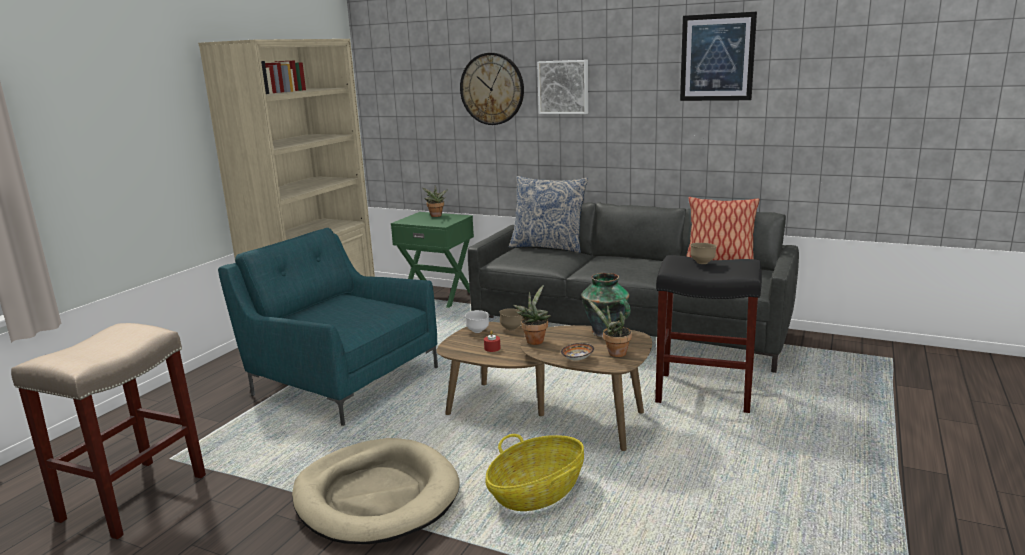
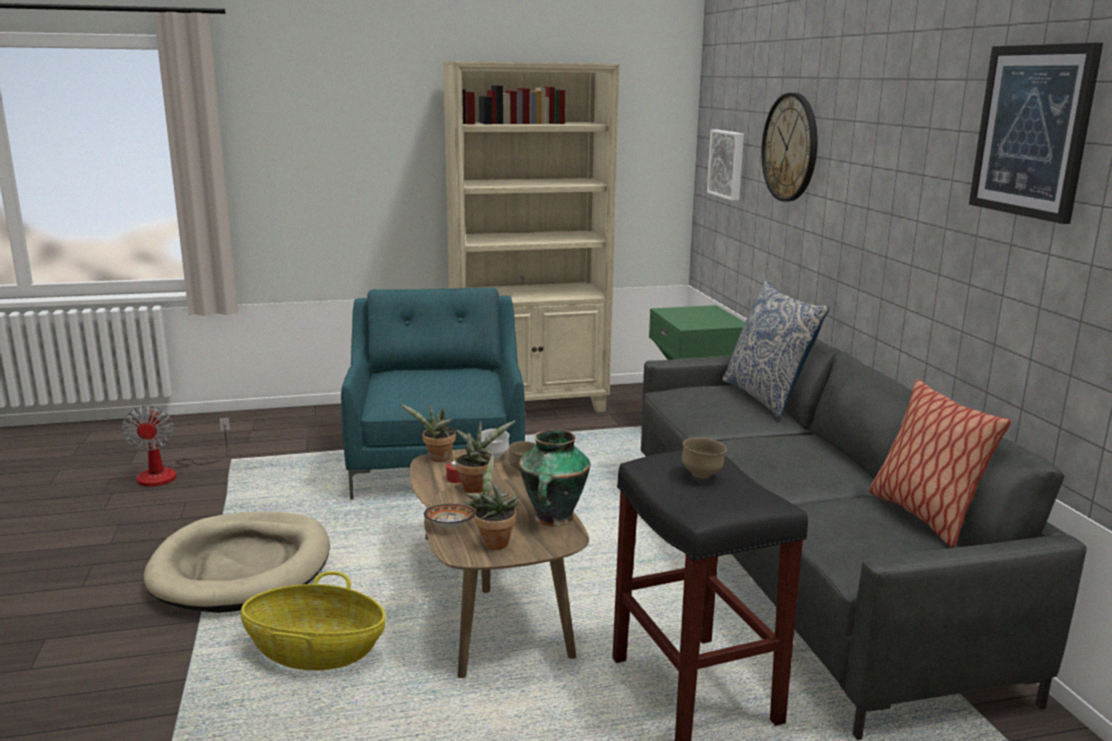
camera: 50 degrees right, 0 degrees up
beige stool [11,323,206,540] -> fan [121,405,230,487]
potted plant [423,186,448,217] -> potted plant moved to [399,403,456,462]
picture [537,60,588,114] -> picture moved to [707,130,744,201]

